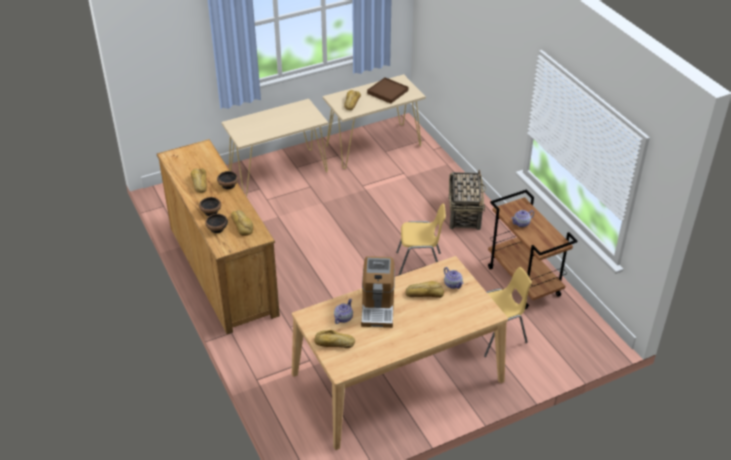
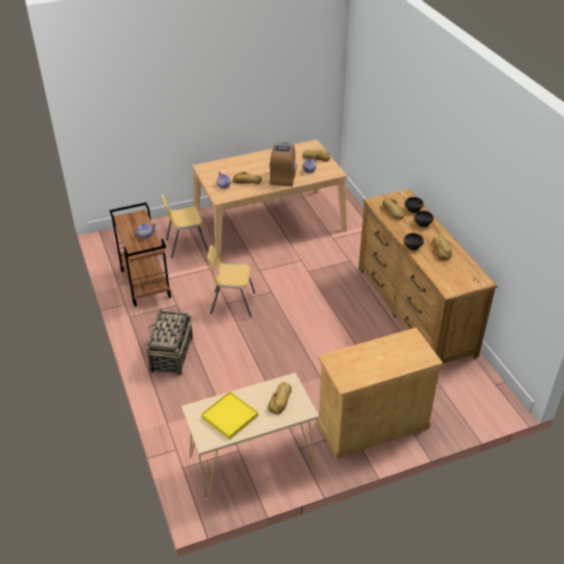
camera: 175 degrees left, 0 degrees up
beige console table [222,99,328,197] -> beige cabinet [317,328,443,459]
brown tray [367,78,408,104] -> yellow tray [201,392,258,440]

